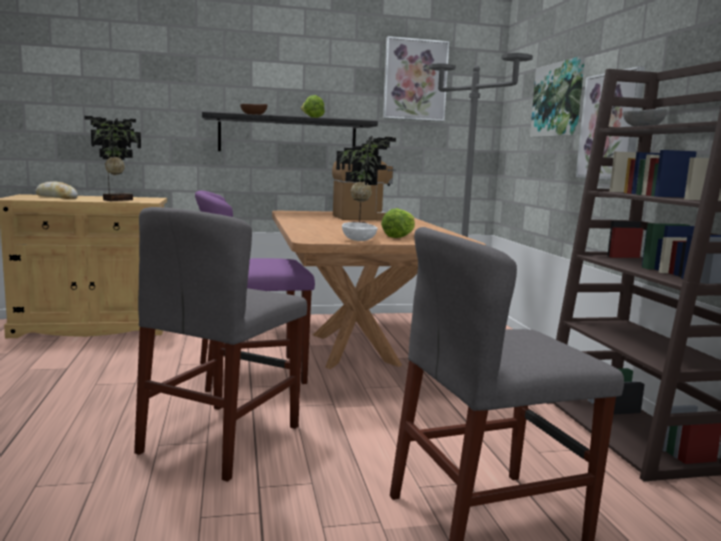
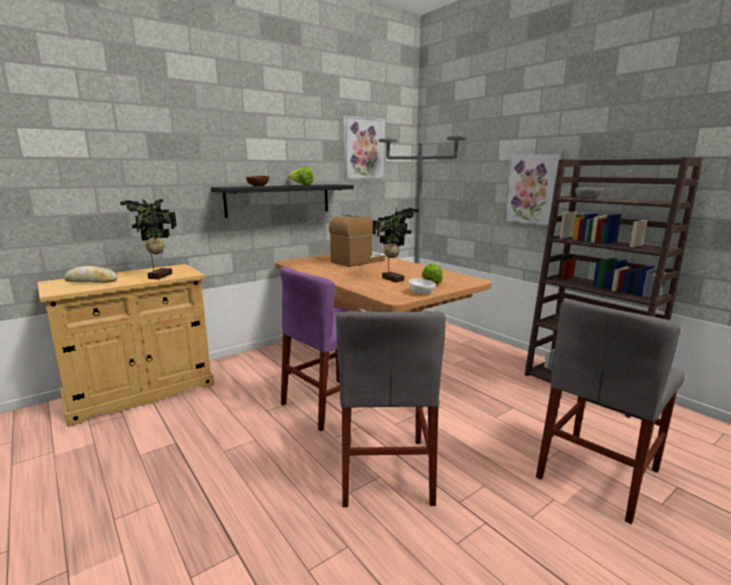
camera: 25 degrees left, 5 degrees up
picture [530,56,585,137] -> none

